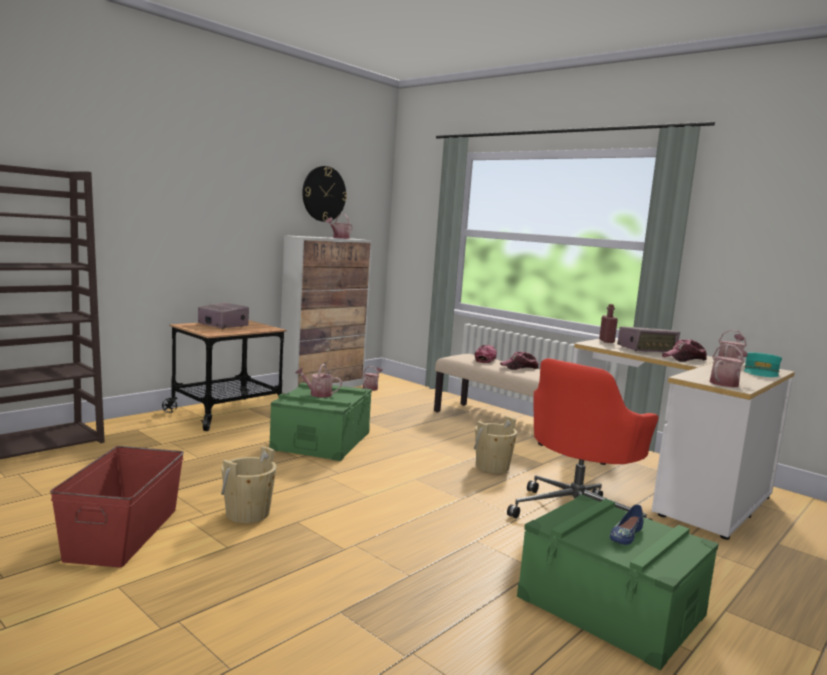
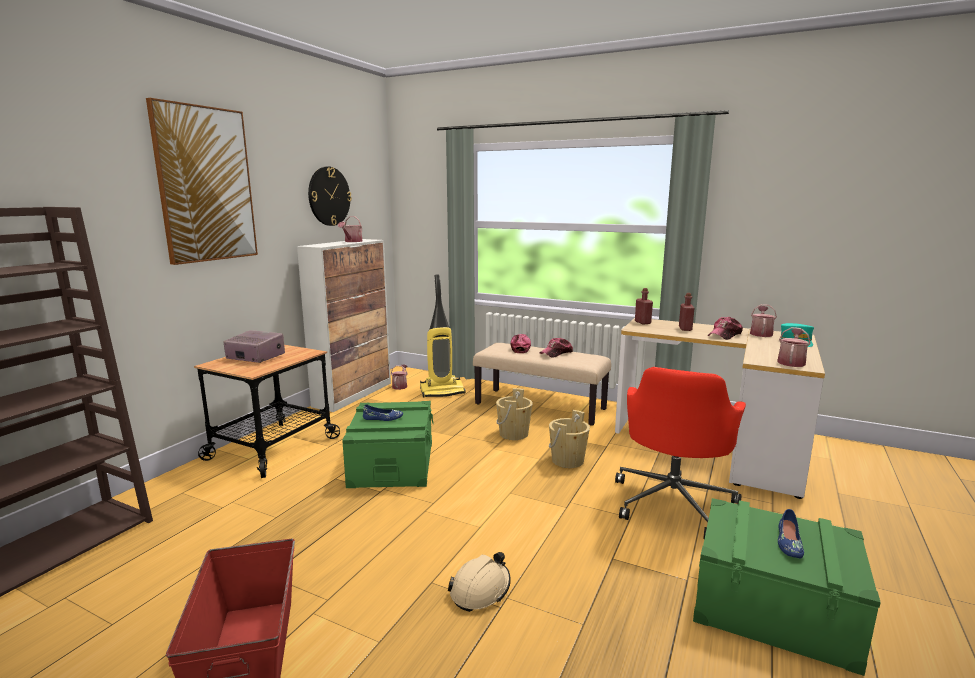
camera: 15 degrees left, 5 degrees up
beige bucket [221,446,277,523] -> beige bucket moved to [496,388,533,440]
watering can [295,364,342,398] -> blue shoe [363,405,403,421]
radio [617,326,680,352] -> red bottle [679,293,695,331]
none -> picture [146,98,258,265]
none -> vacuum cleaner [420,274,466,397]
none -> beige hard hat [448,552,511,612]

